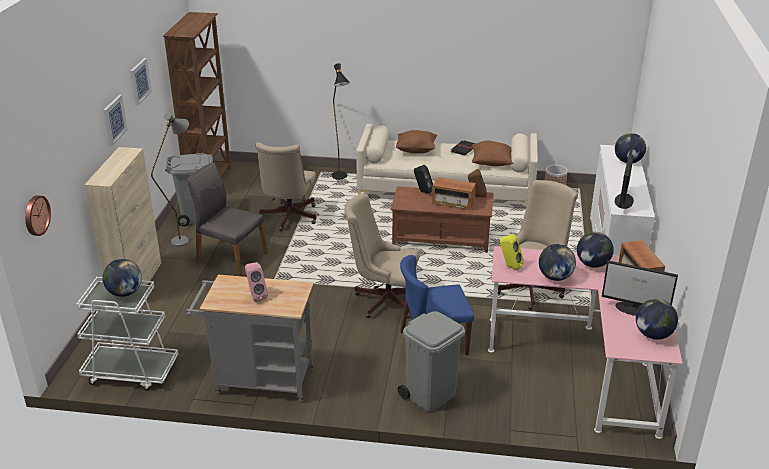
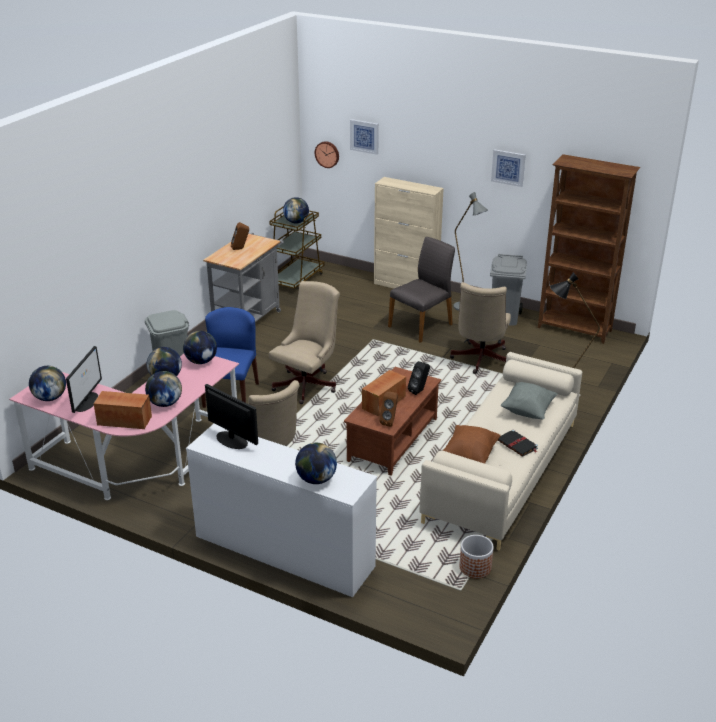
camera: 110 degrees right, 0 degrees up
white cart [76,277,178,391] -> brown cart [269,207,325,289]
picture [104,95,128,146] -> picture moved to [350,119,379,155]
pink speaker [245,262,268,302] -> brown speaker [231,222,249,250]
beige office chair [255,142,316,231] -> beige office chair turned 105 degrees counterclockwise [450,282,511,374]
brown pillow [396,130,437,154] -> grey pillow [501,382,558,420]
yellow speaker [500,234,524,270] -> globe [183,331,217,364]
monitor [602,260,678,316] -> monitor turned 150 degrees clockwise [66,346,102,413]

